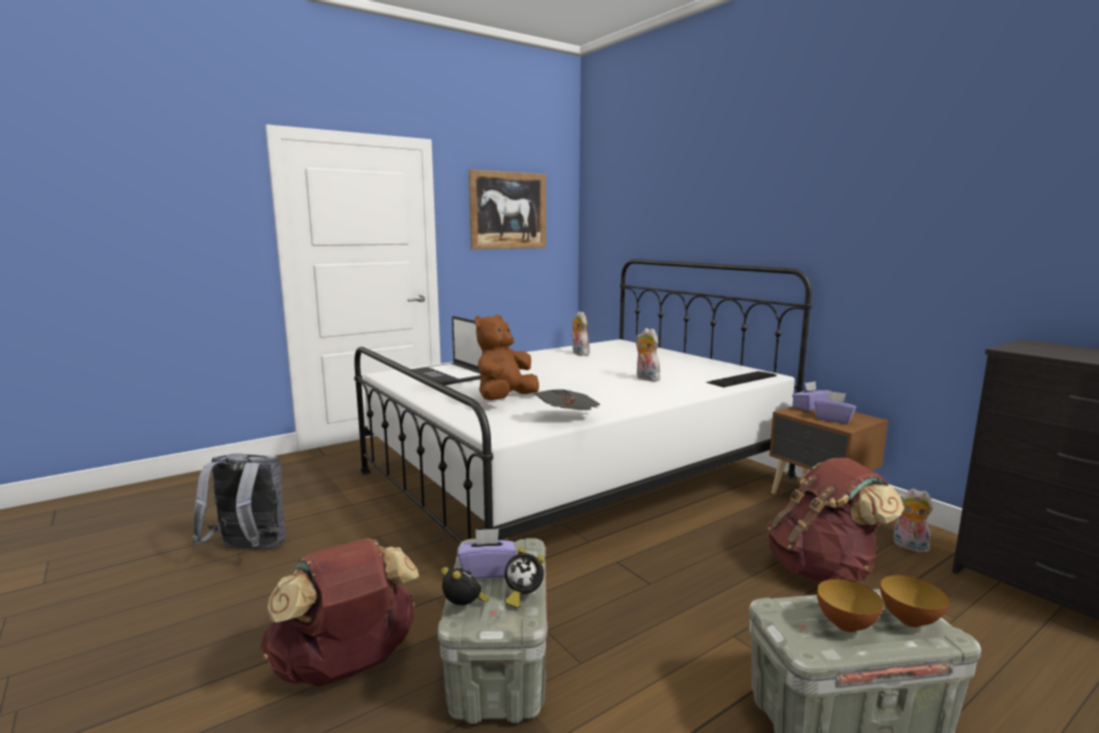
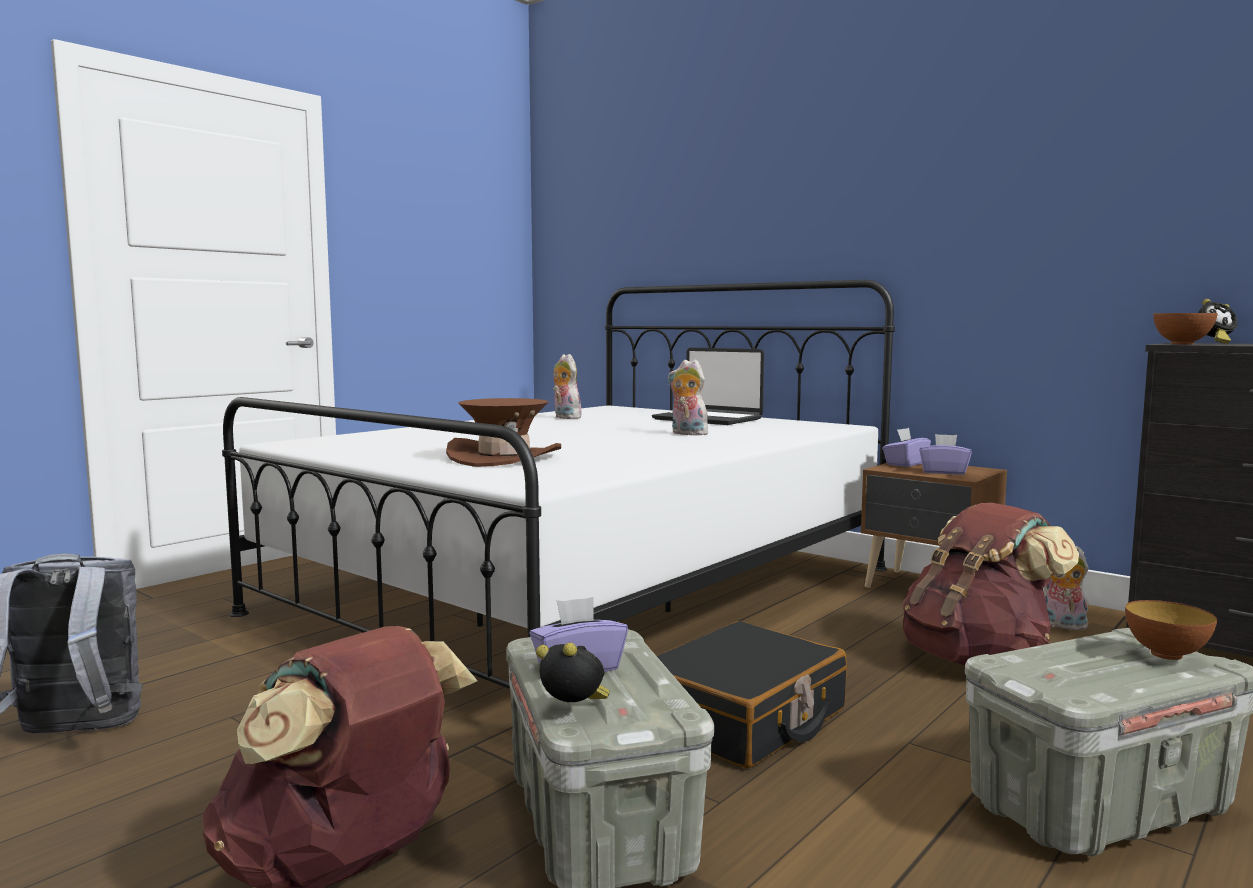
camera: 15 degrees left, 5 degrees down
laptop [411,316,482,385] -> laptop moved to [652,348,764,425]
picture [469,169,546,249] -> none
brown plush toy [475,315,539,400] -> brown hat [446,398,561,467]
alarm clock [505,548,545,608] -> alarm clock moved to [1198,299,1238,344]
newspaper [533,389,600,410] -> none
keyboard [706,371,777,387] -> none
bowl [817,579,884,632] -> bowl moved to [1154,313,1218,344]
none -> black suitcase [657,621,847,768]

